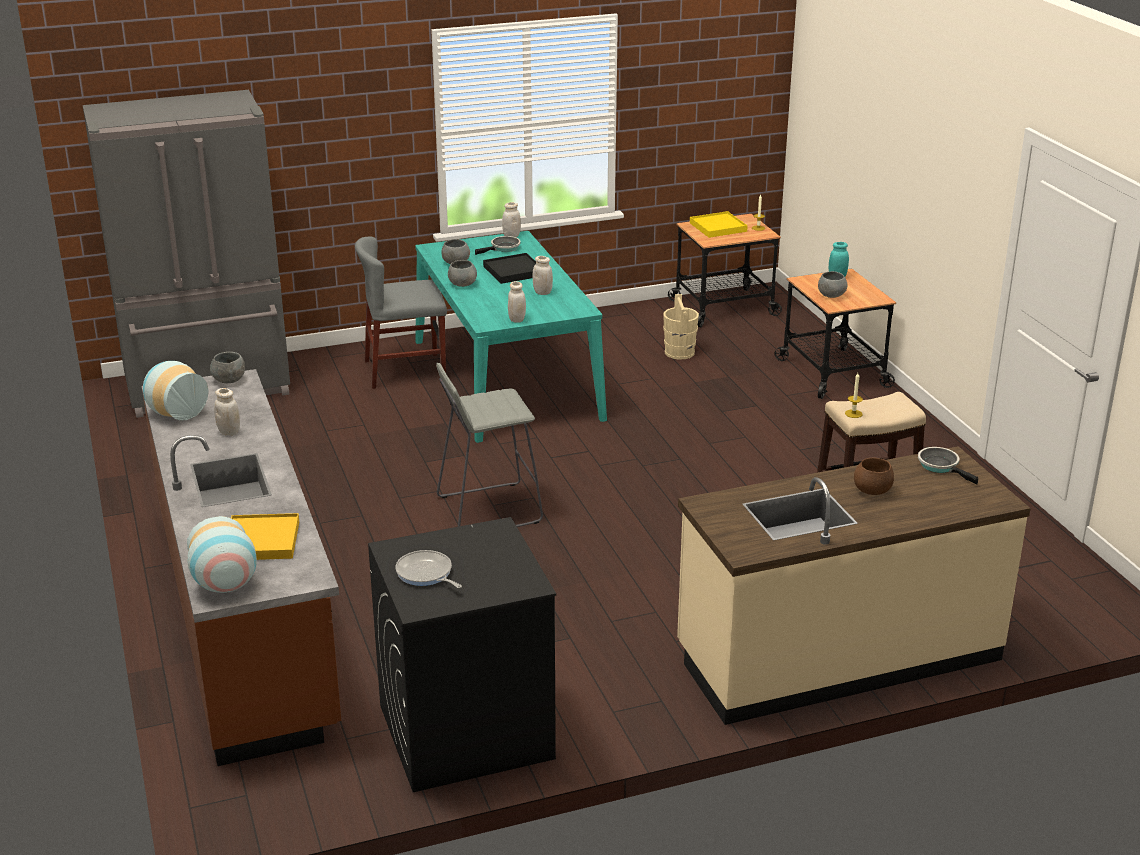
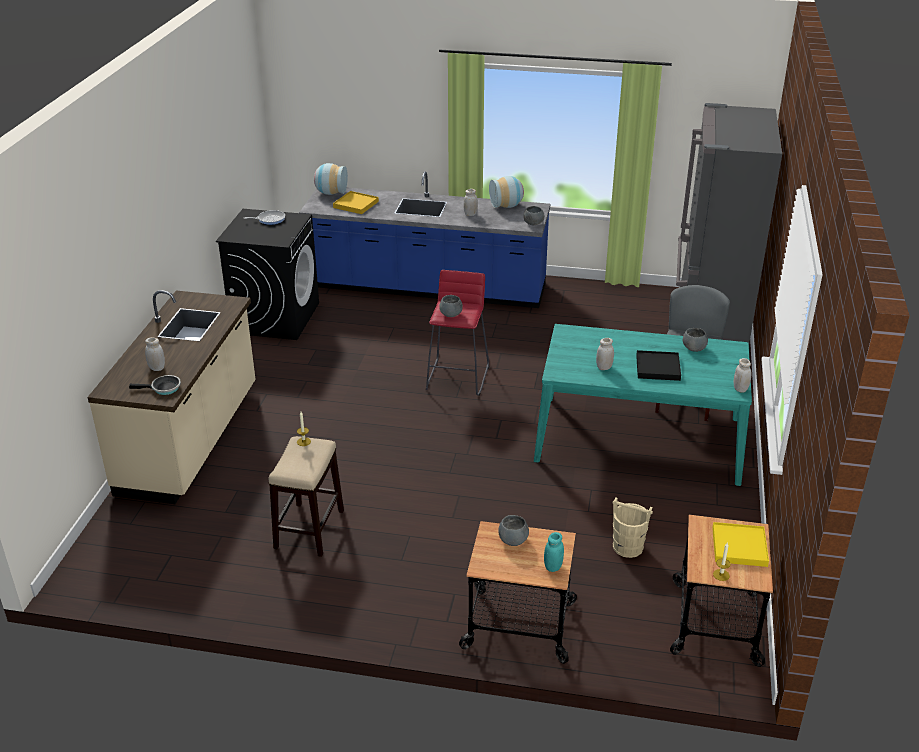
camera: 120 degrees right, 5 degrees up
brown counter [142,369,341,766] -> blue counter [299,172,550,308]
grey stool [436,363,543,527] -> red stool [426,270,489,396]
grey bowl [448,260,477,287] -> grey bowl moved to [439,295,463,317]
frying pan [475,236,521,255] -> none
white jar [508,281,526,323] -> white jar moved to [145,337,165,371]
brown bowl [854,458,894,495] -> none

